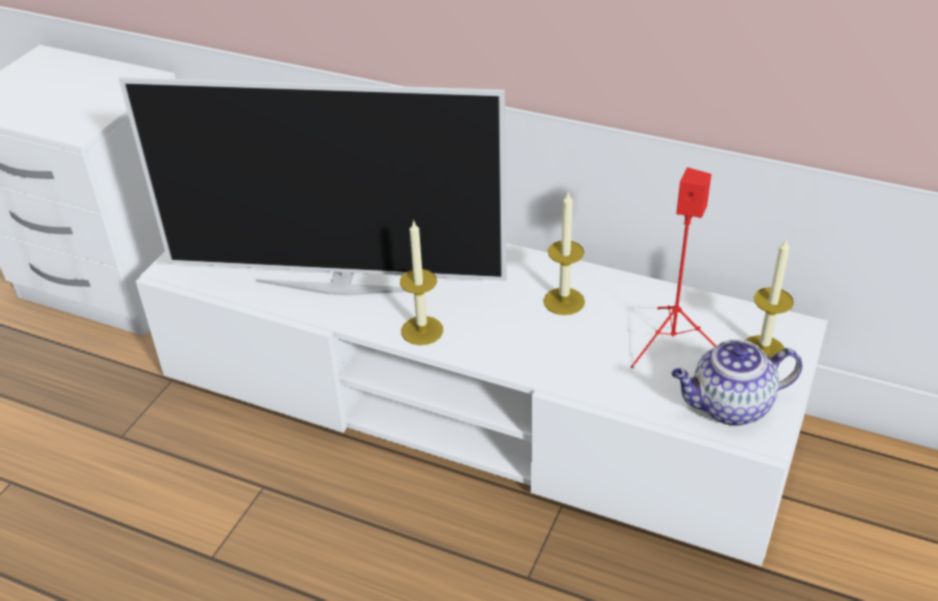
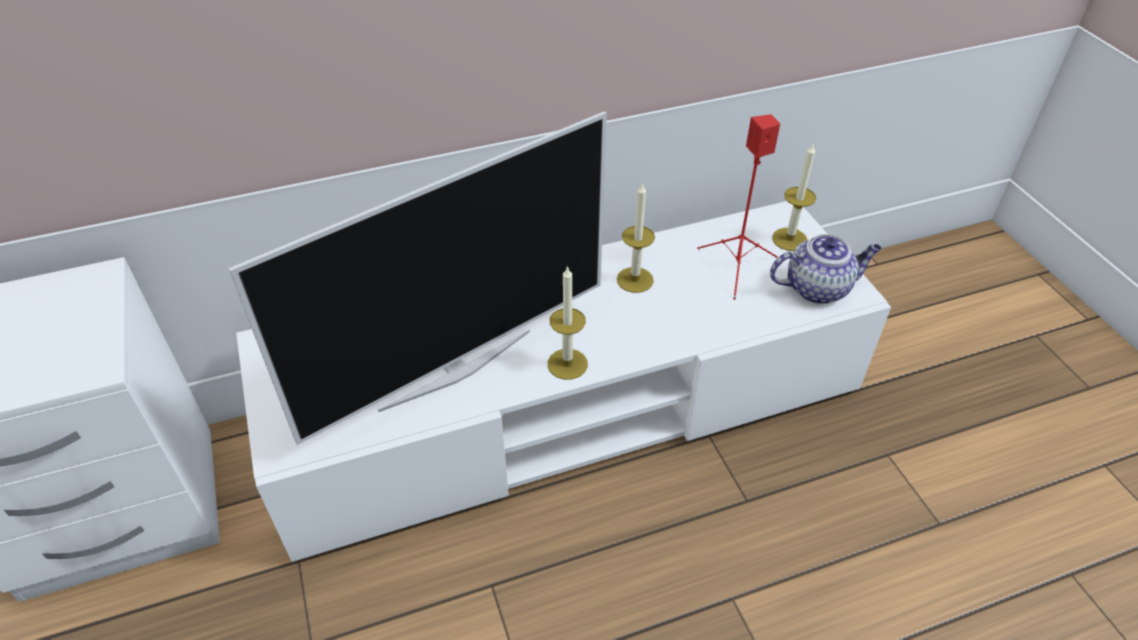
camera: 45 degrees left, 5 degrees up
teapot [671,339,802,426] -> teapot turned 135 degrees counterclockwise [770,234,882,304]

